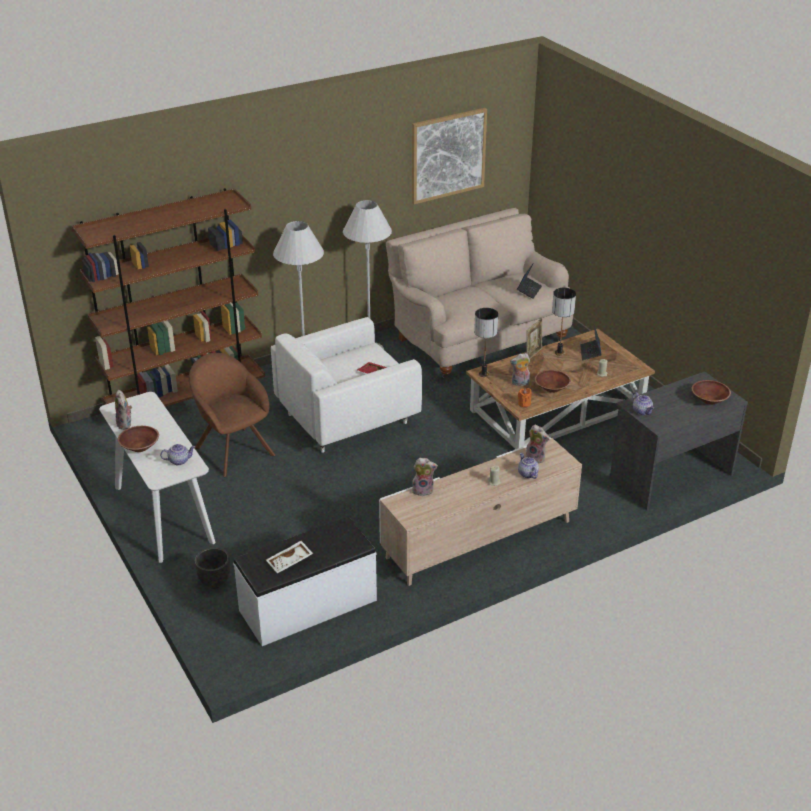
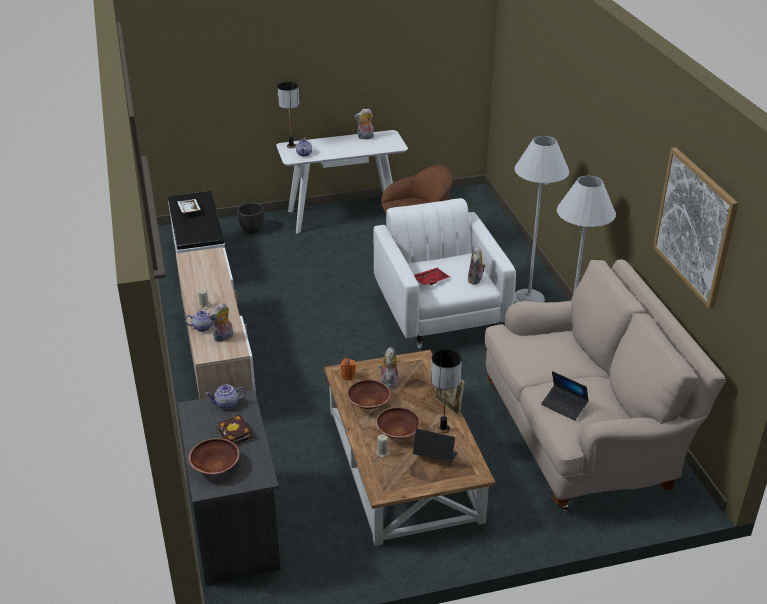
camera: 105 degrees right, 0 degrees up
brown bookcase [72,188,265,407] -> none
brown bowl [118,426,159,452] -> brown bowl moved to [375,407,421,438]
plush toy [412,458,438,496] -> plush toy moved to [468,246,486,285]
table lamp [474,308,498,377] -> table lamp moved to [277,82,299,148]
none -> book [218,414,252,444]

